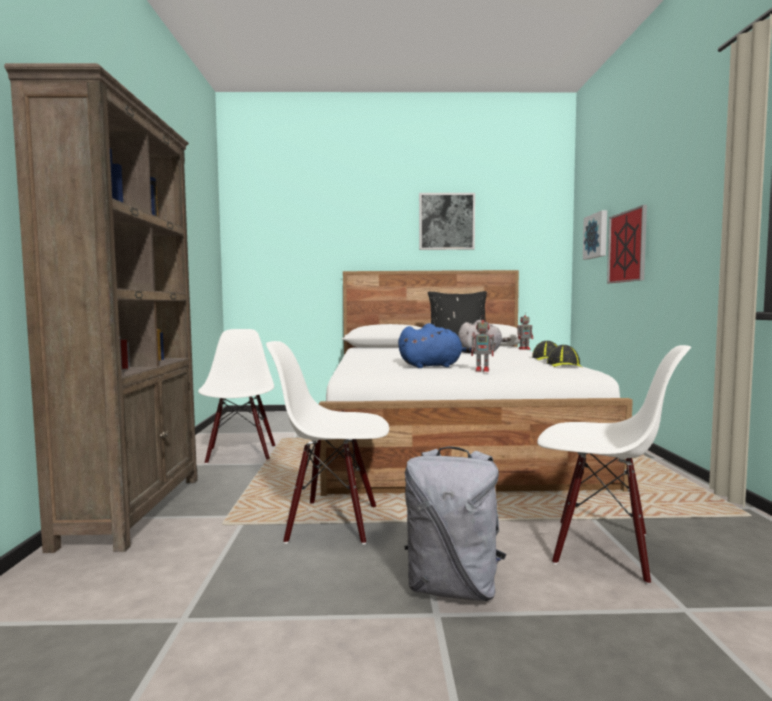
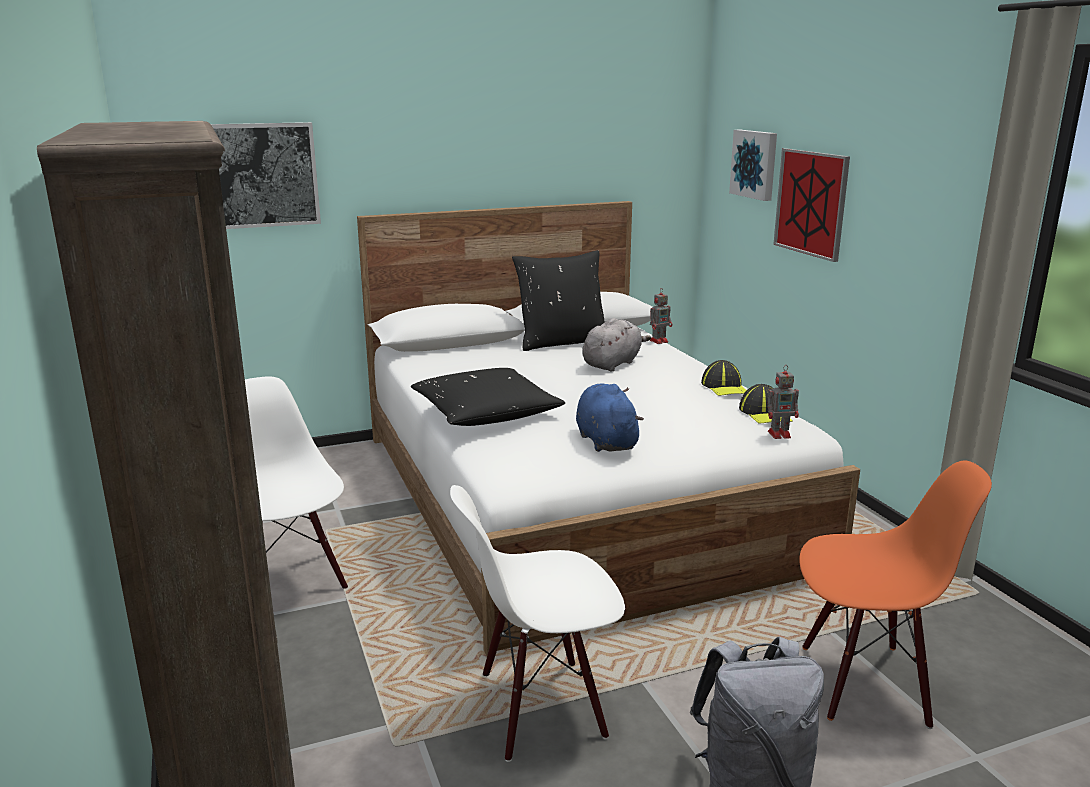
camera: 20 degrees left, 15 degrees up
blue plush toy [398,323,475,368] -> blue plush toy turned 75 degrees counterclockwise [576,384,644,452]
picture [419,193,475,250] -> picture moved to [211,122,321,229]
toy robot [471,315,496,372] -> toy robot moved to [768,365,799,439]
white chair [537,345,691,585] -> orange chair [799,460,992,729]
none -> black pillow [411,368,565,426]

